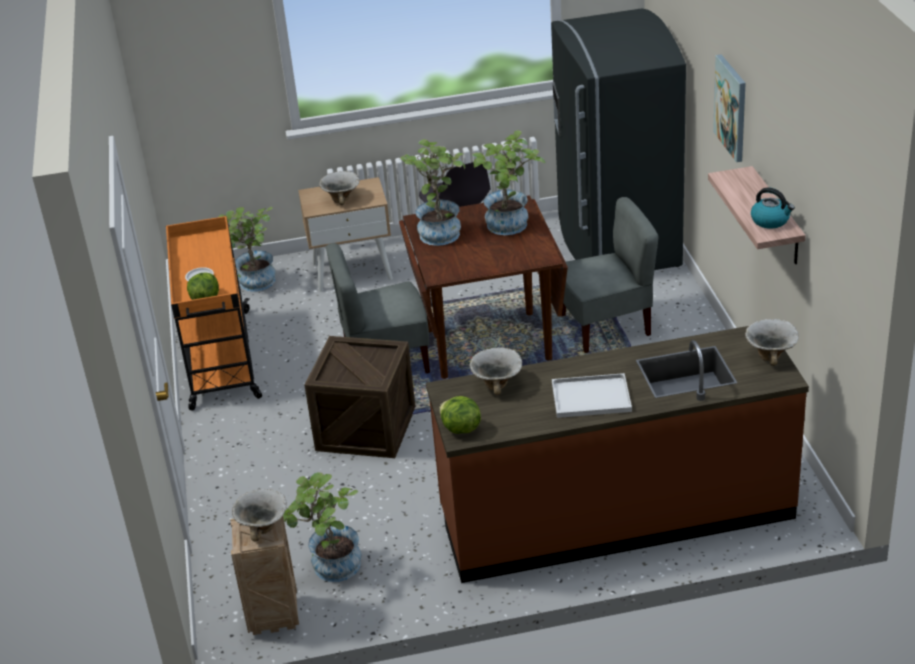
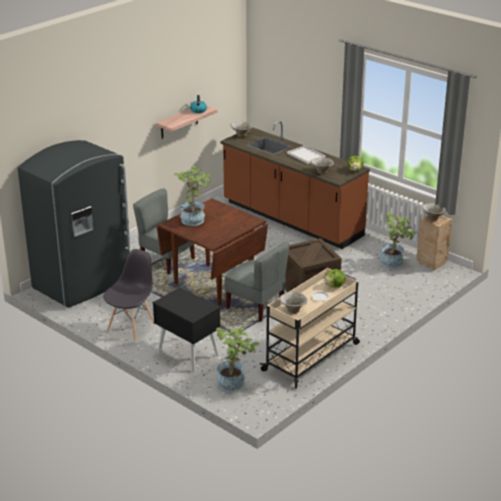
camera: 130 degrees left, 5 degrees down
orange cart [166,216,262,411] -> beige cart [260,268,360,388]
beige nightstand [298,177,393,292] -> black nightstand [153,287,221,372]
bowl [319,171,359,205] -> bowl moved to [279,292,308,314]
potted plant [400,139,465,246] -> none
picture [713,54,746,162] -> none

